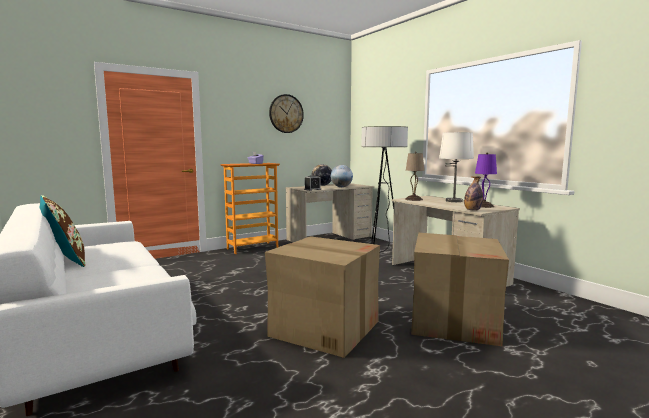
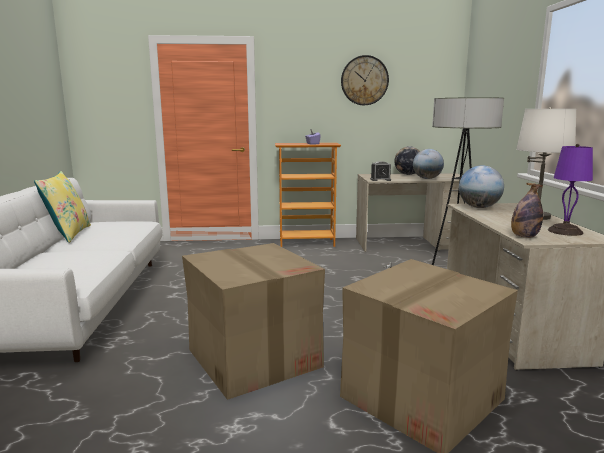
camera: 30 degrees right, 5 degrees up
brown pillow [40,195,85,267] -> yellow pillow [34,171,91,243]
beige table lamp [405,151,424,201] -> globe [459,166,504,208]

